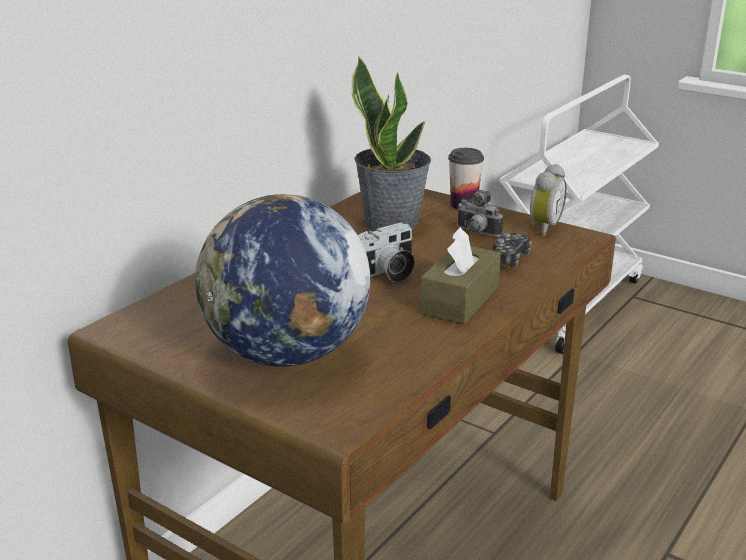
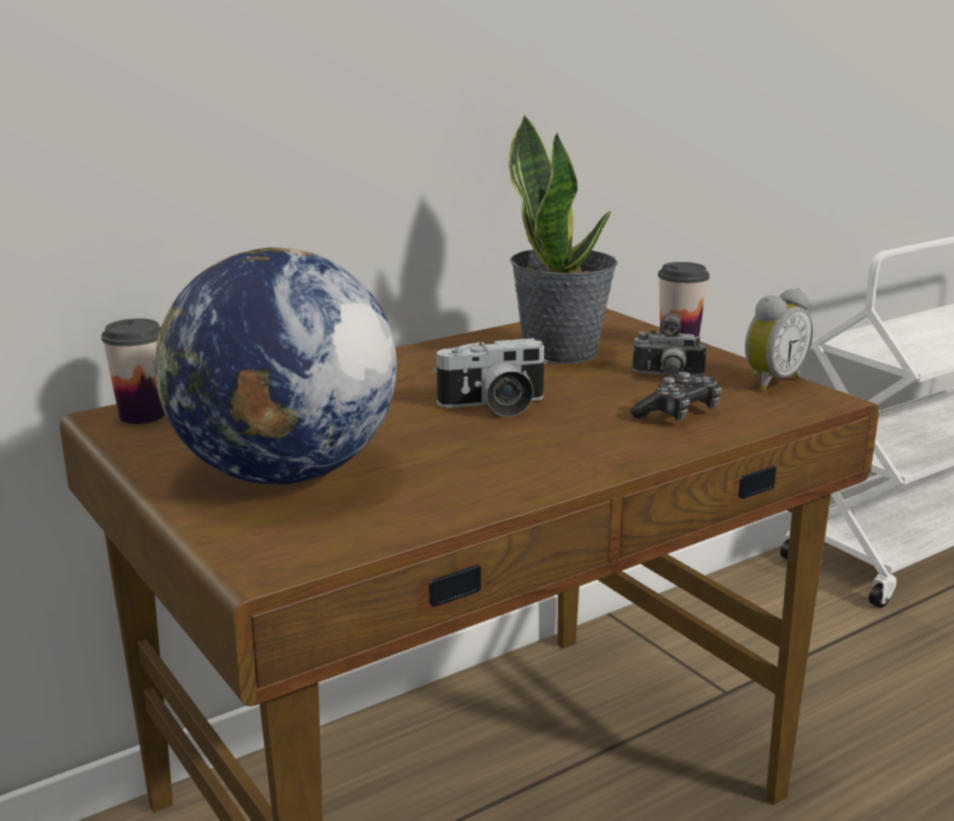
camera: 20 degrees right, 5 degrees down
brown tissue box [420,227,501,324] -> none
camera [457,190,503,237] -> camera turned 45 degrees counterclockwise [632,313,707,377]
none -> cup [101,318,165,424]

